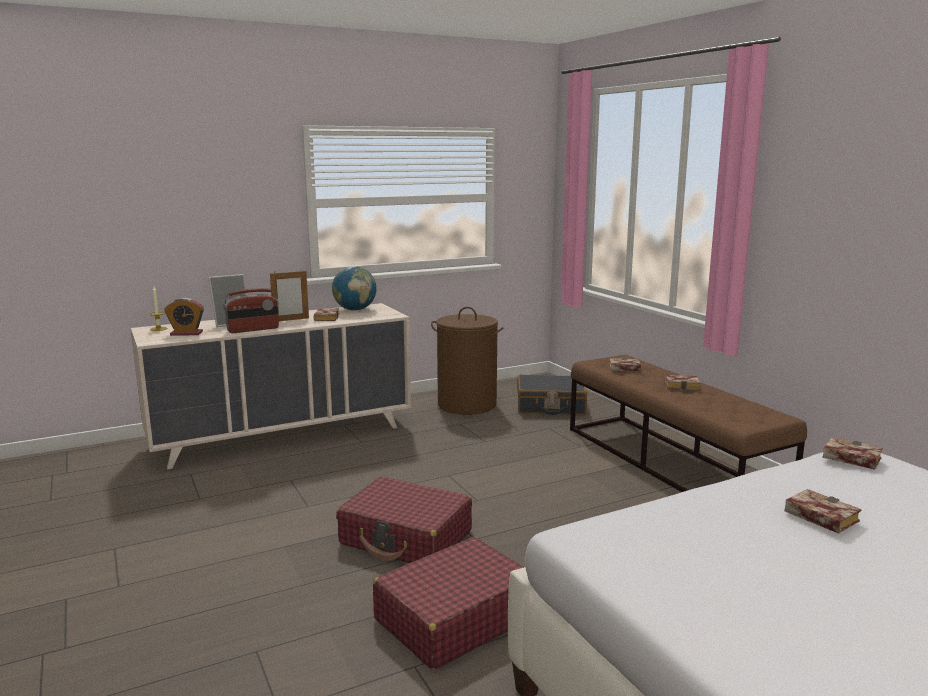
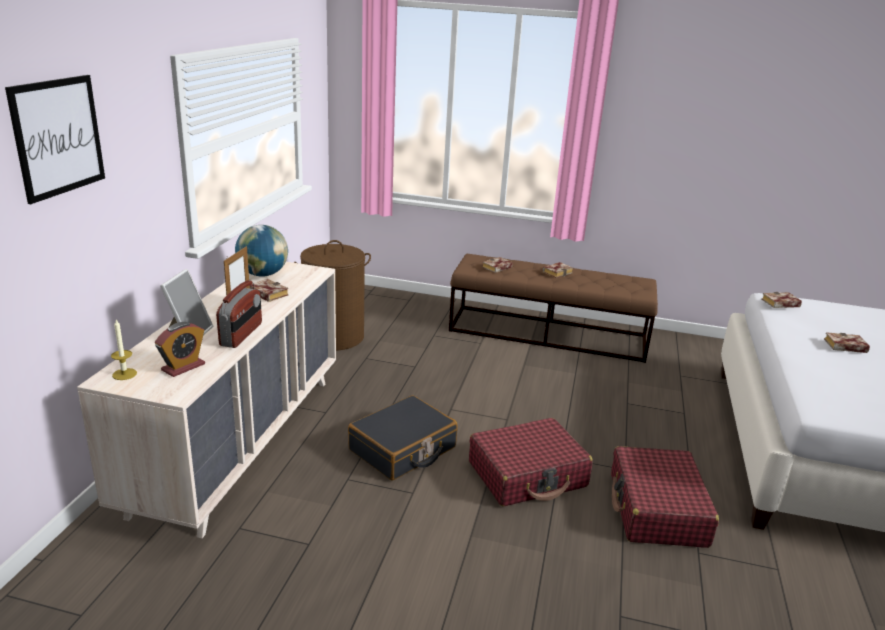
camera: 50 degrees left, 10 degrees up
black suitcase [517,375,587,415] -> black suitcase moved to [348,395,457,480]
none -> picture [5,75,105,204]

